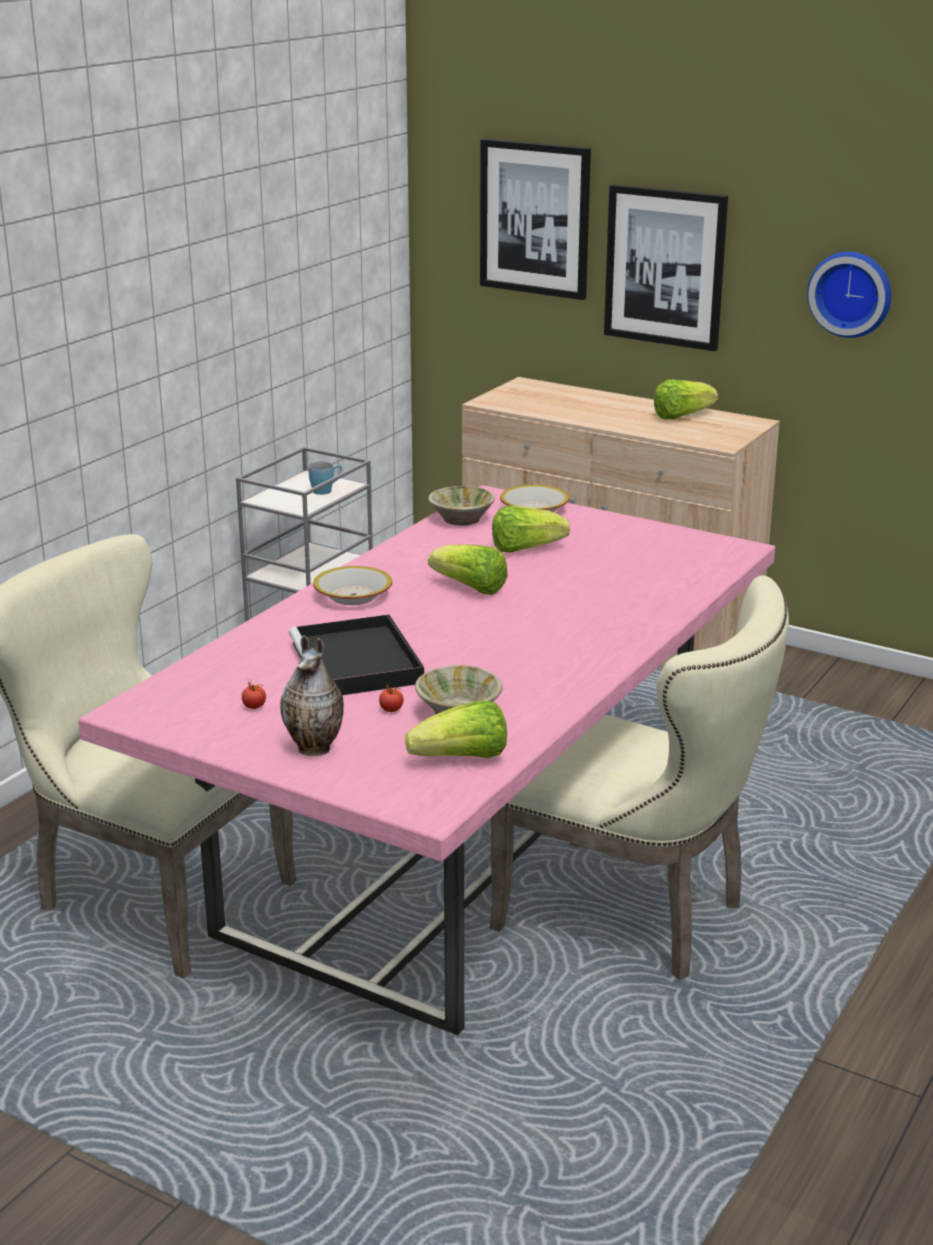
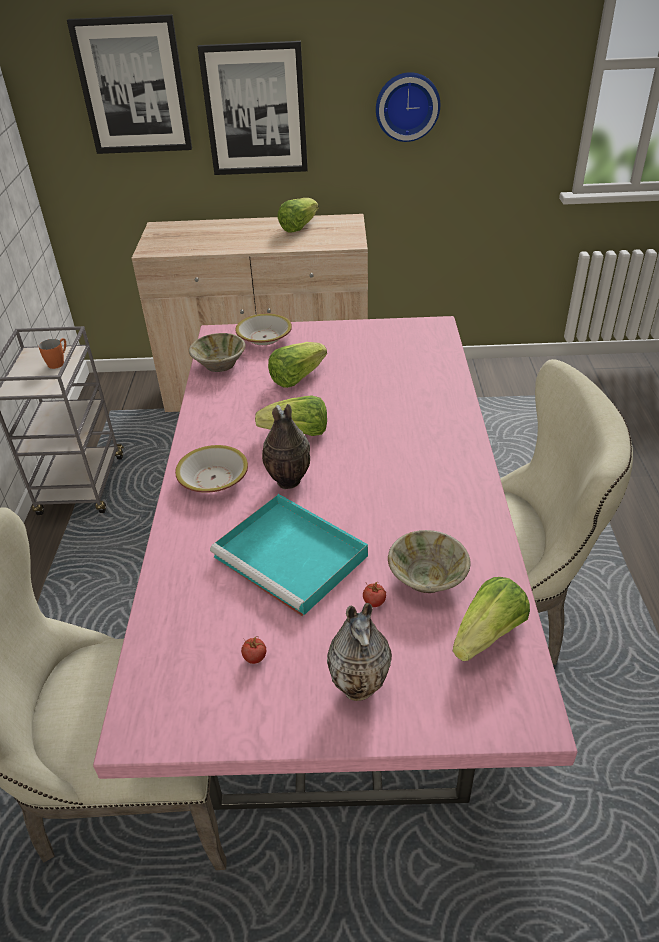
camera: 30 degrees left, 15 degrees up
black tray [289,614,424,695] -> turquoise tray [210,494,368,617]
blue mug [308,461,342,495] -> orange mug [39,338,66,369]
none -> vase [262,404,310,489]

